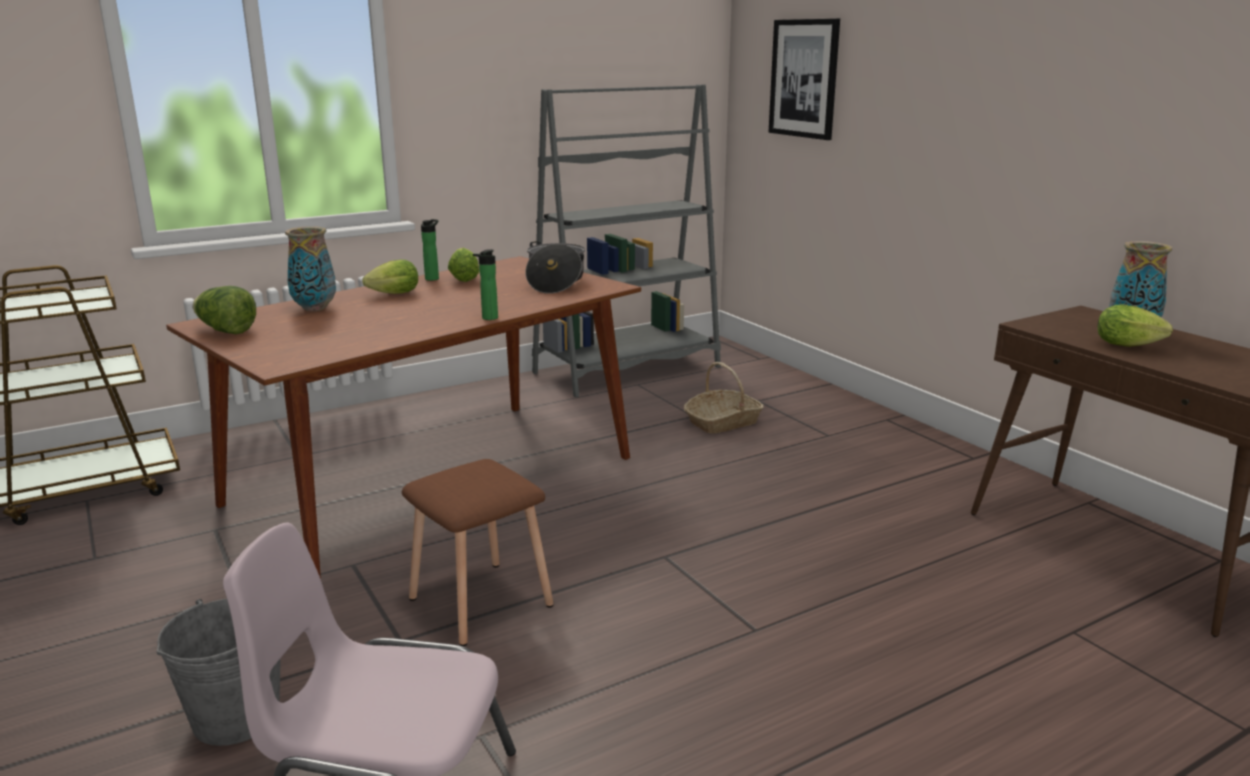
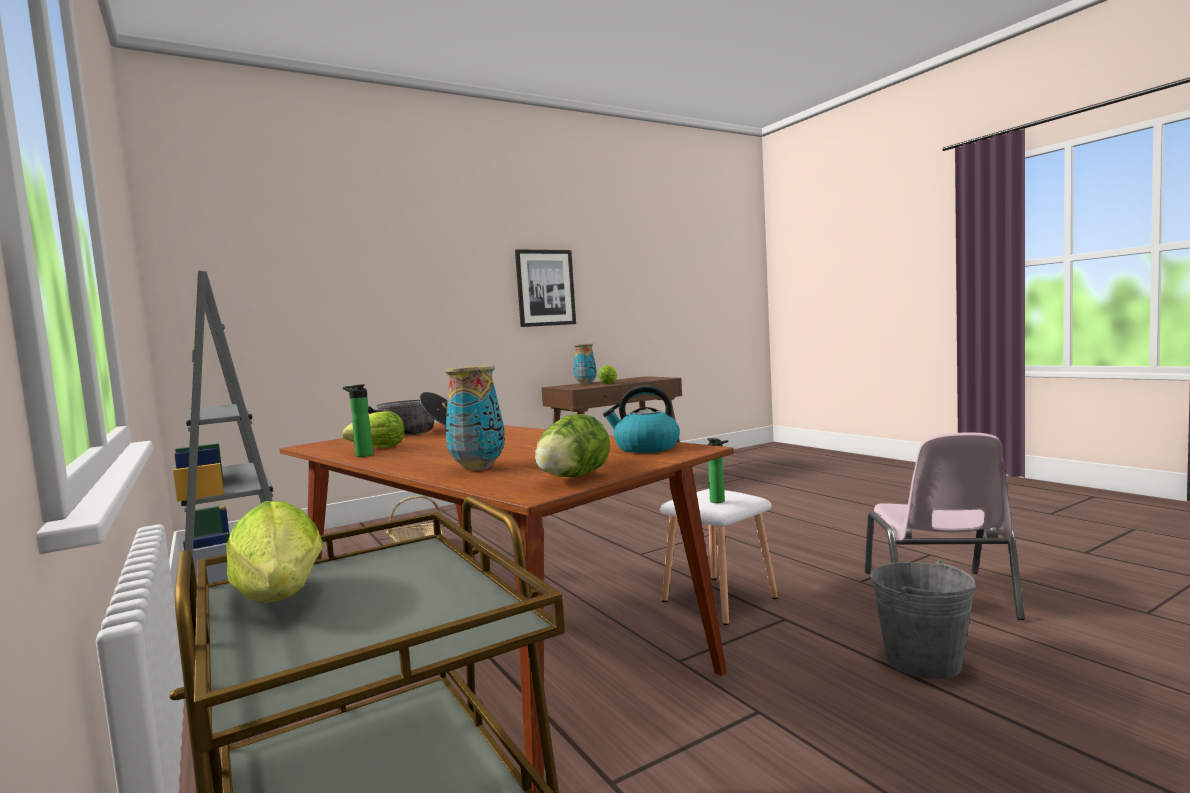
camera: 90 degrees left, 15 degrees down
lettuce [362,260,418,294] -> lettuce moved to [226,501,323,603]
brown stool [402,459,554,646] -> white stool [660,489,778,625]
bottle [473,249,498,320] -> bottle moved to [707,438,728,503]
picture [769,18,840,140] -> picture moved to [515,249,576,327]
none -> kettle [603,386,680,453]

